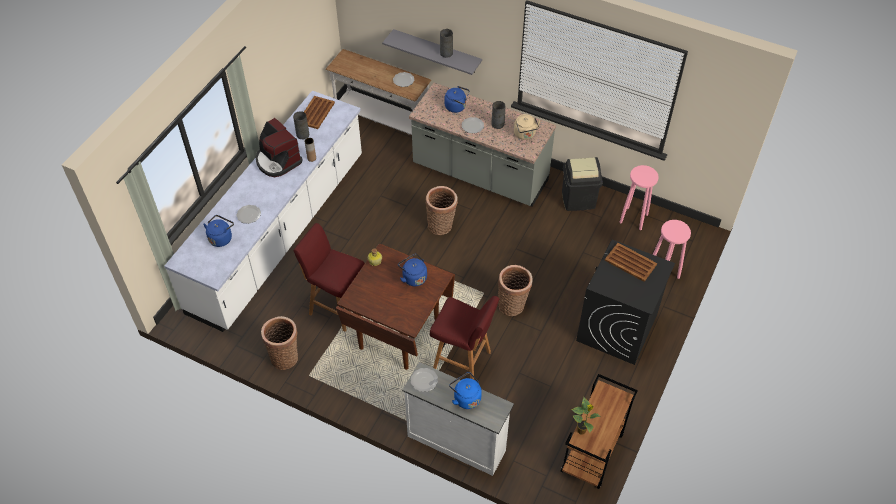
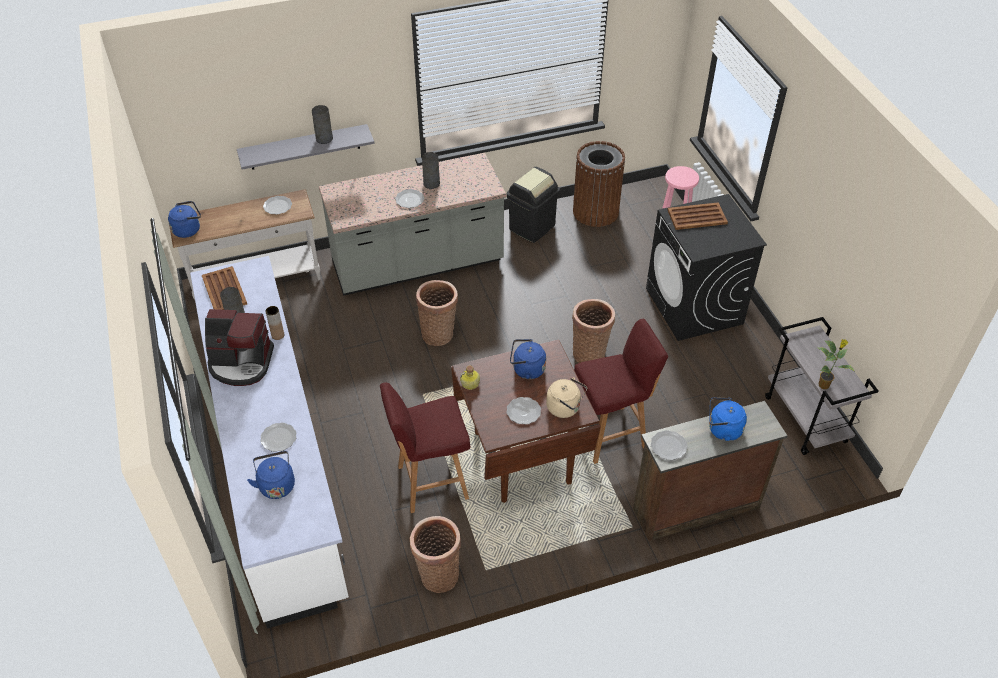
camera: 45 degrees left, 5 degrees down
white dresser [402,362,514,476] -> brown dresser [633,401,787,541]
blue kettle [444,86,469,113] -> blue kettle moved to [168,201,201,238]
beige kettle [514,114,541,140] -> beige kettle moved to [546,377,587,418]
brown cart [561,374,638,489] -> grey cart [765,317,879,455]
pink stool [620,165,659,230] -> brown trash can [573,141,625,227]
none -> plate [506,397,541,424]

